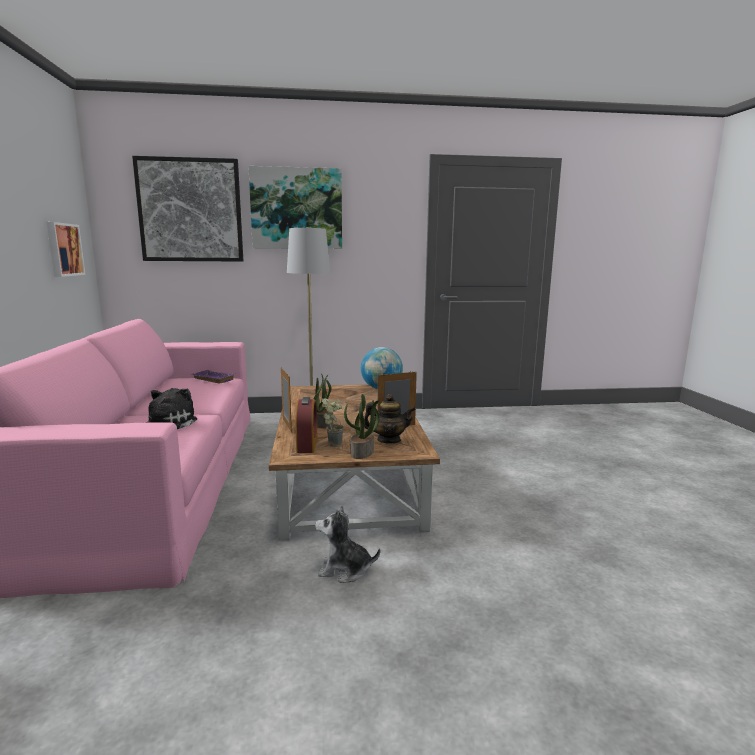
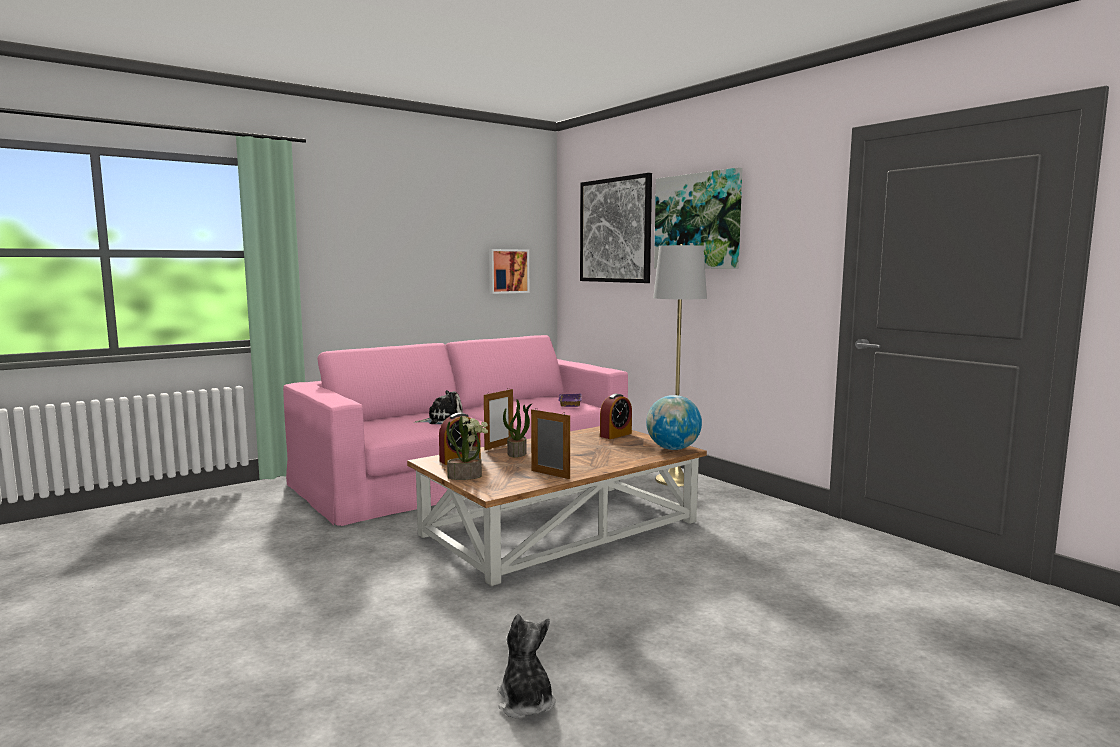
camera: 60 degrees right, 5 degrees down
plush toy [315,506,380,583] -> plush toy moved to [497,614,555,719]
teapot [364,394,416,444] -> none
none -> alarm clock [600,394,632,439]

